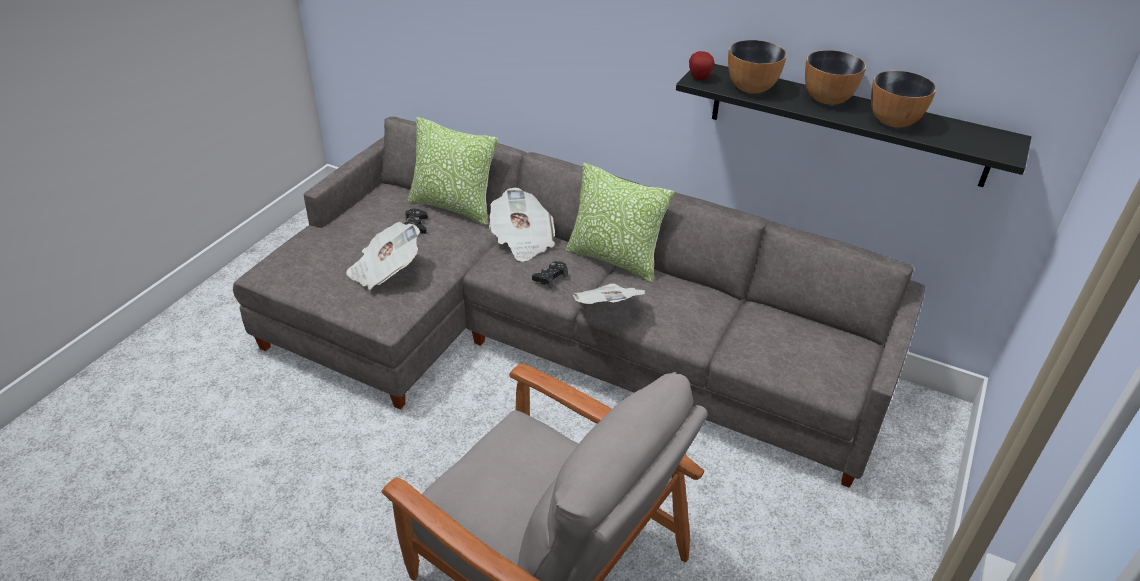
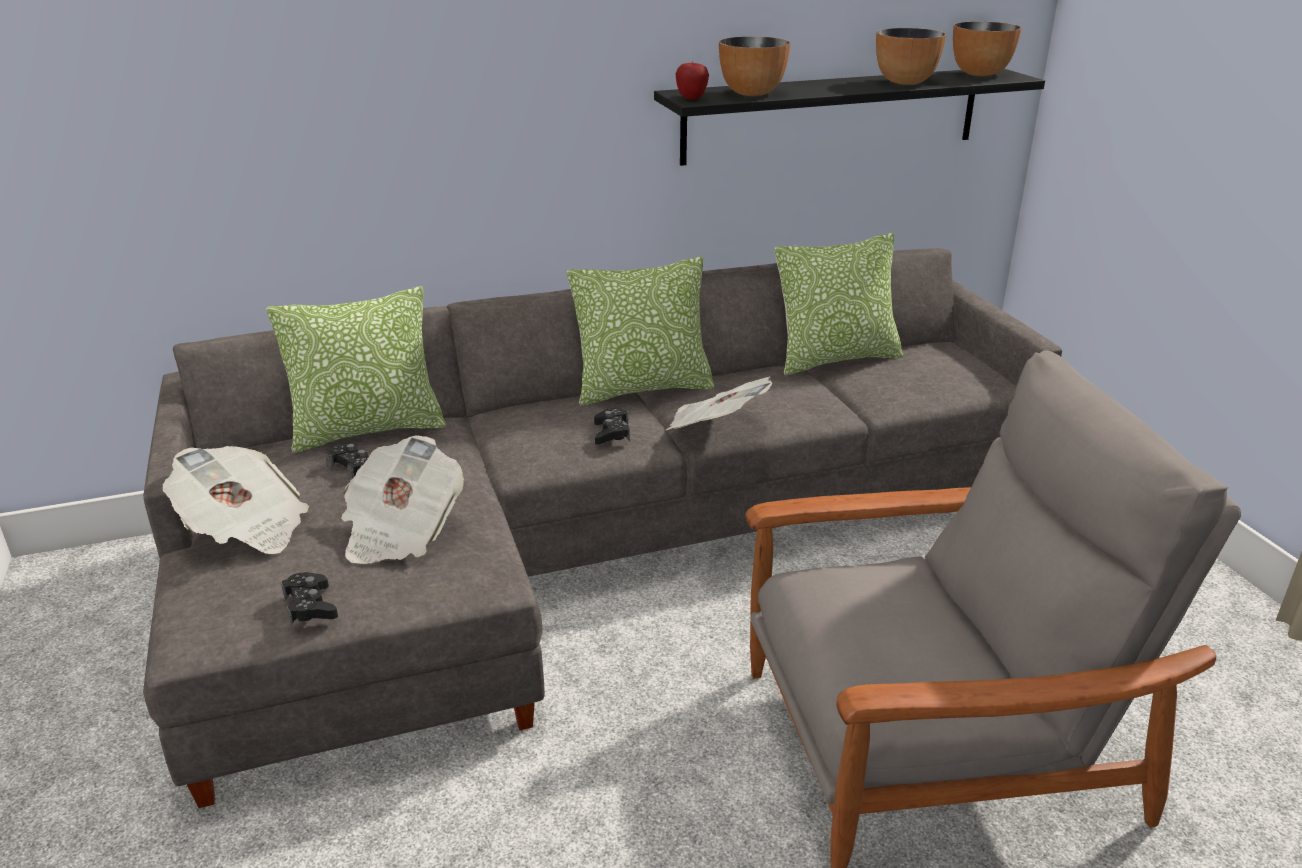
camera: 45 degrees left, 10 degrees down
newspaper [489,188,555,262] -> newspaper moved to [162,446,309,554]
bowl [805,50,866,105] -> bowl moved to [953,22,1022,76]
none -> black game controller [281,572,338,625]
none -> pillow [775,232,903,375]

